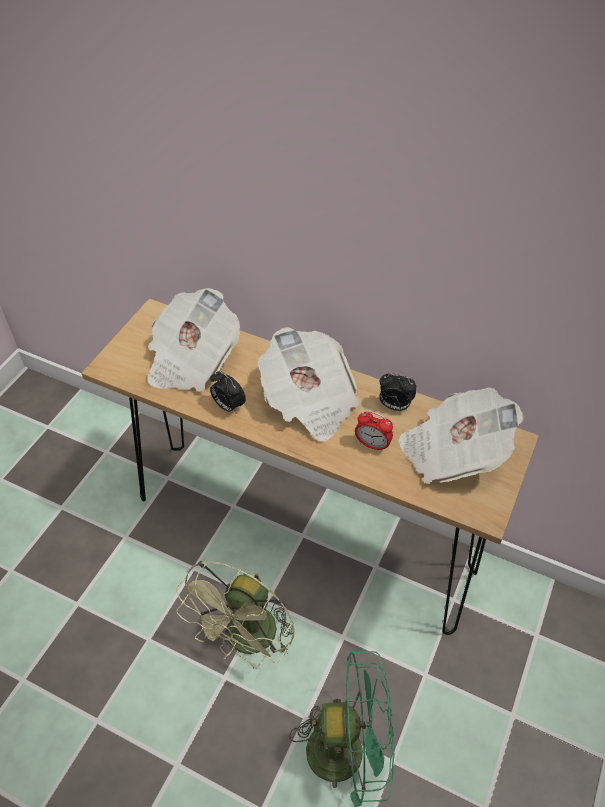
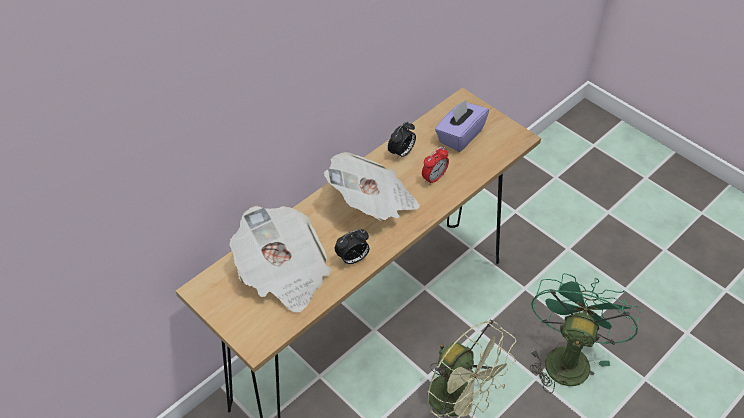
camera: 70 degrees left, 0 degrees up
newspaper [398,387,524,484] -> purple tissue box [435,99,489,152]

